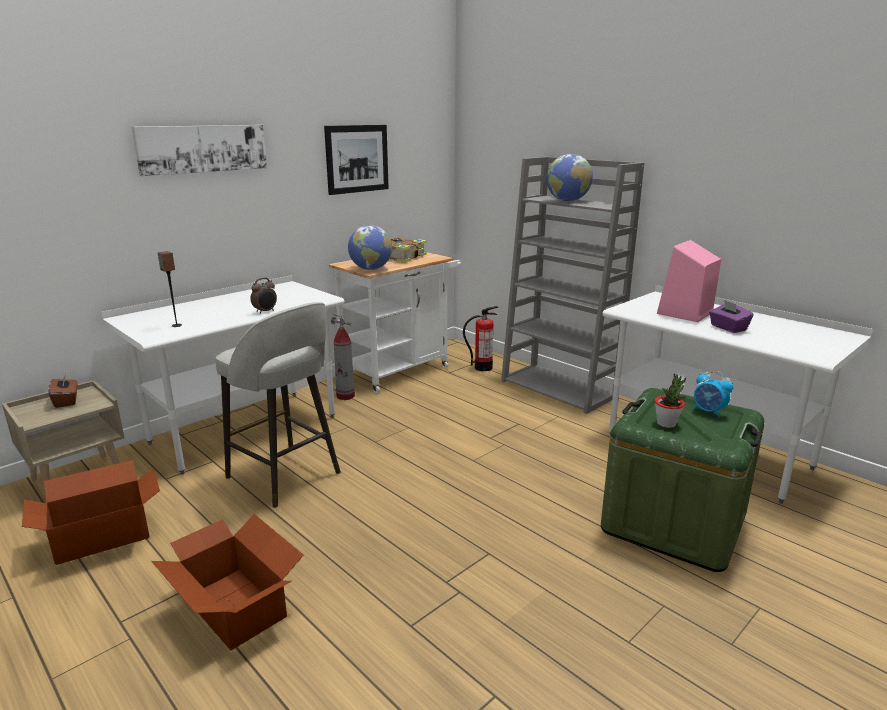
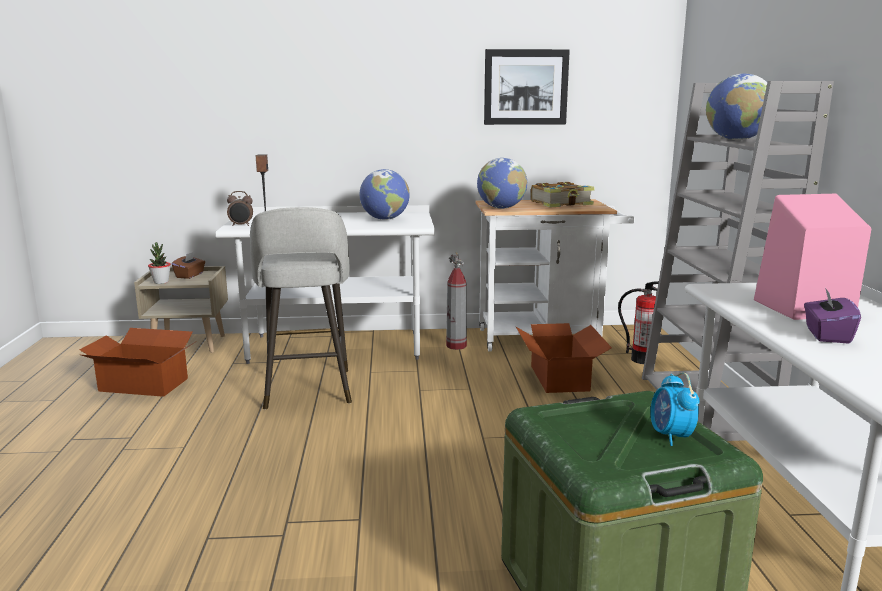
camera: 40 degrees right, 5 degrees down
picture [132,125,267,176] -> none
cardboard box [151,514,304,651] -> cardboard box moved to [516,323,612,393]
alarm clock [251,278,277,314] -> alarm clock moved to [227,191,253,226]
potted plant [655,374,686,428] -> potted plant moved to [148,242,171,284]
none -> globe [360,169,410,220]

